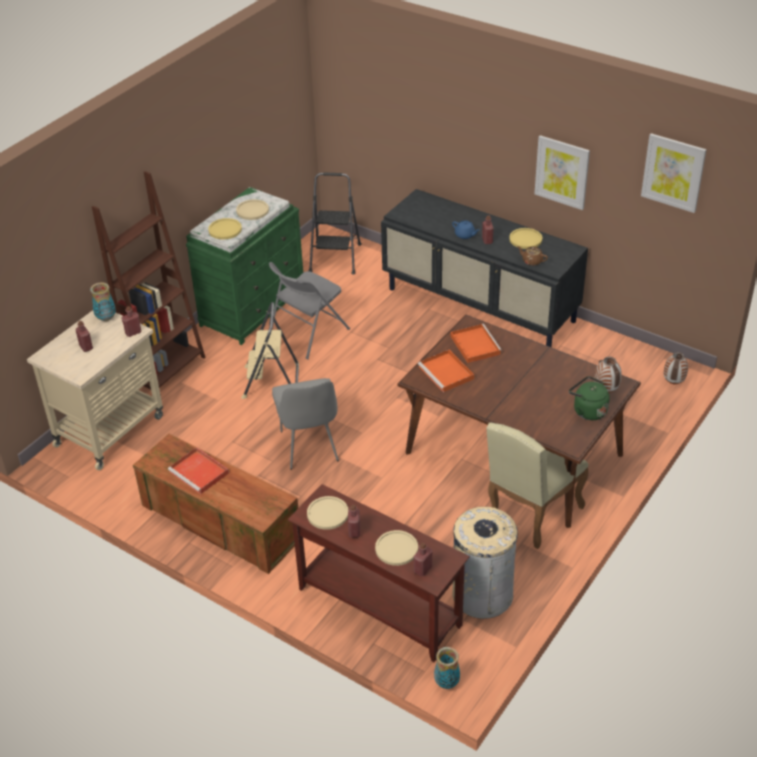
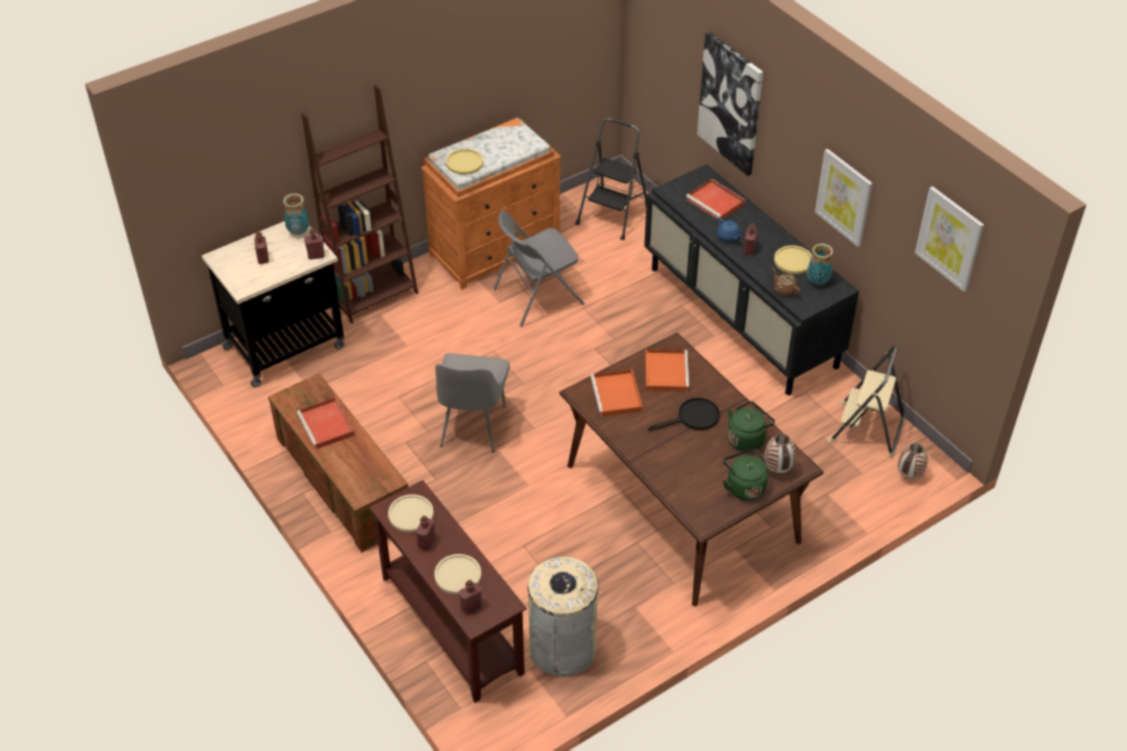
camera: 20 degrees right, 5 degrees up
beige cart [27,310,163,471] -> black cart [202,221,344,388]
green dresser [186,187,303,345] -> orange dresser [422,117,560,290]
beige plate [236,199,269,220] -> none
beige step ladder [241,302,299,399] -> beige step ladder moved to [828,345,905,458]
vase [434,647,460,689] -> vase moved to [807,244,833,285]
beige chair [486,422,589,549] -> none
none -> black frying pan [648,398,720,431]
none -> red tray [686,178,746,219]
none -> picture [697,31,763,176]
none -> green kettle [727,401,775,451]

